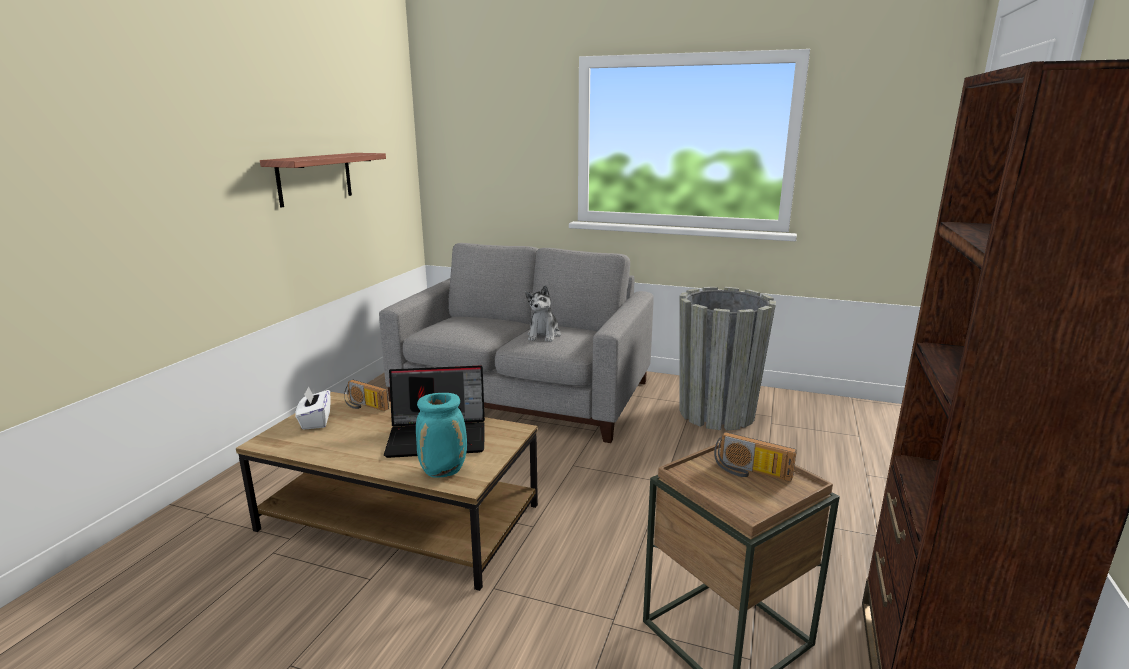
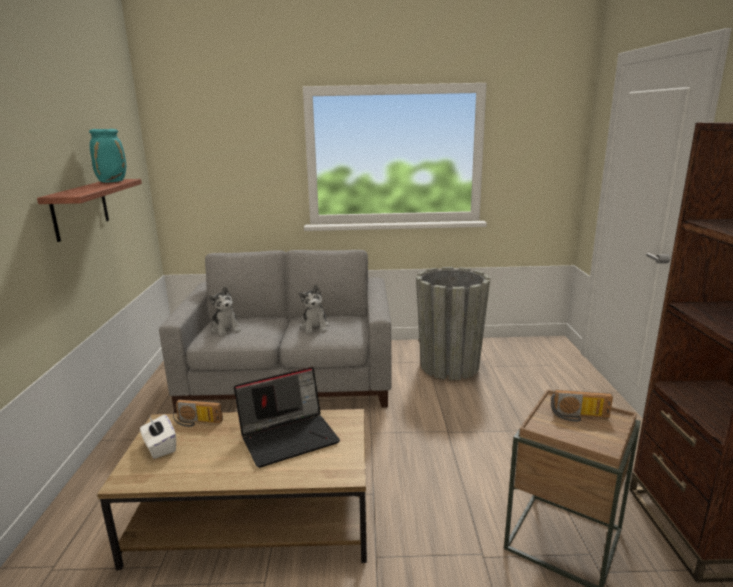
camera: 20 degrees left, 0 degrees up
turquoise vase [416,393,467,478] -> turquoise vase moved to [89,129,126,183]
none -> plush toy [208,287,241,336]

